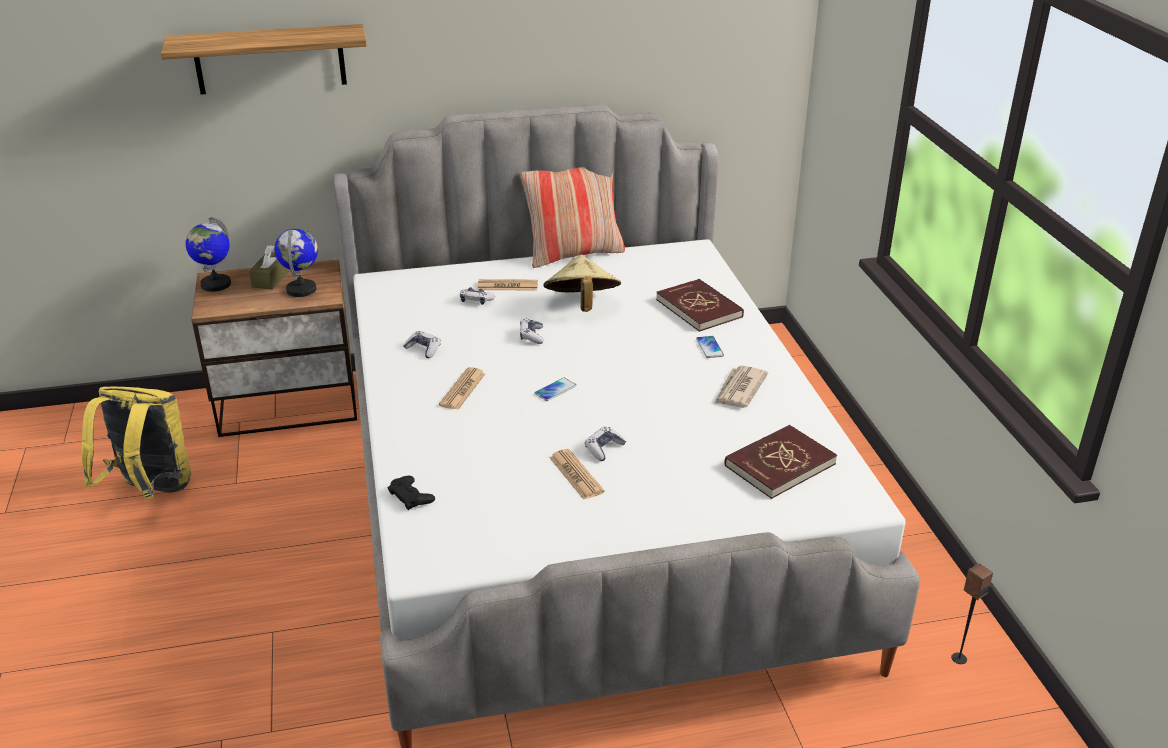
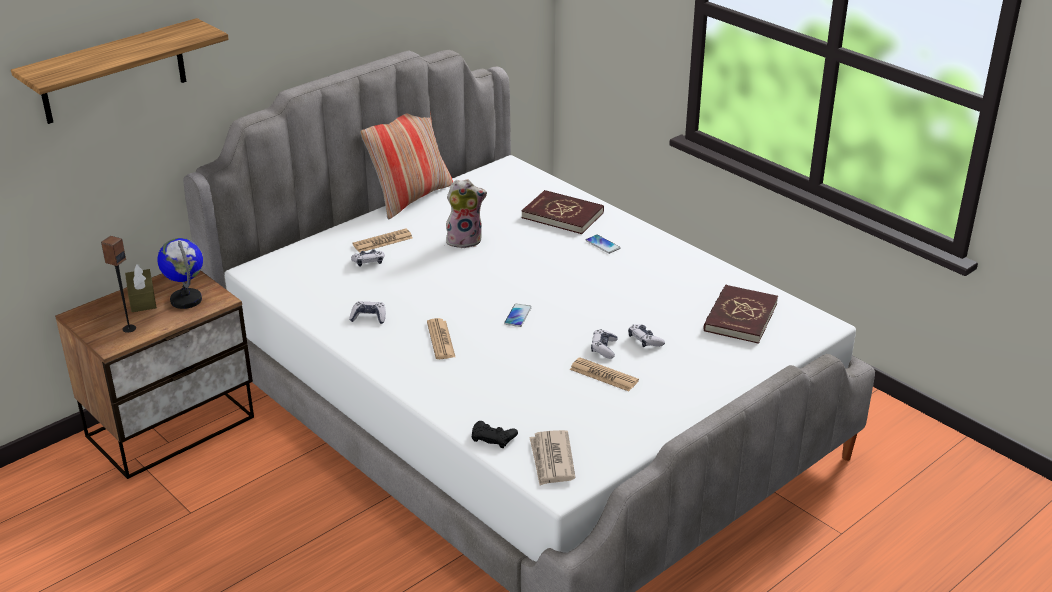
camera: 30 degrees left, 0 degrees up
yellow backpack [81,387,191,499] -> none
globe [186,217,231,292] -> none
game controller [520,318,544,344] -> game controller moved to [628,324,665,347]
beige hat [543,255,621,312] -> plush toy [446,179,487,249]
newspaper [714,366,768,408] -> newspaper moved to [529,430,576,485]
speaker [951,563,993,664] -> speaker moved to [101,236,136,333]

